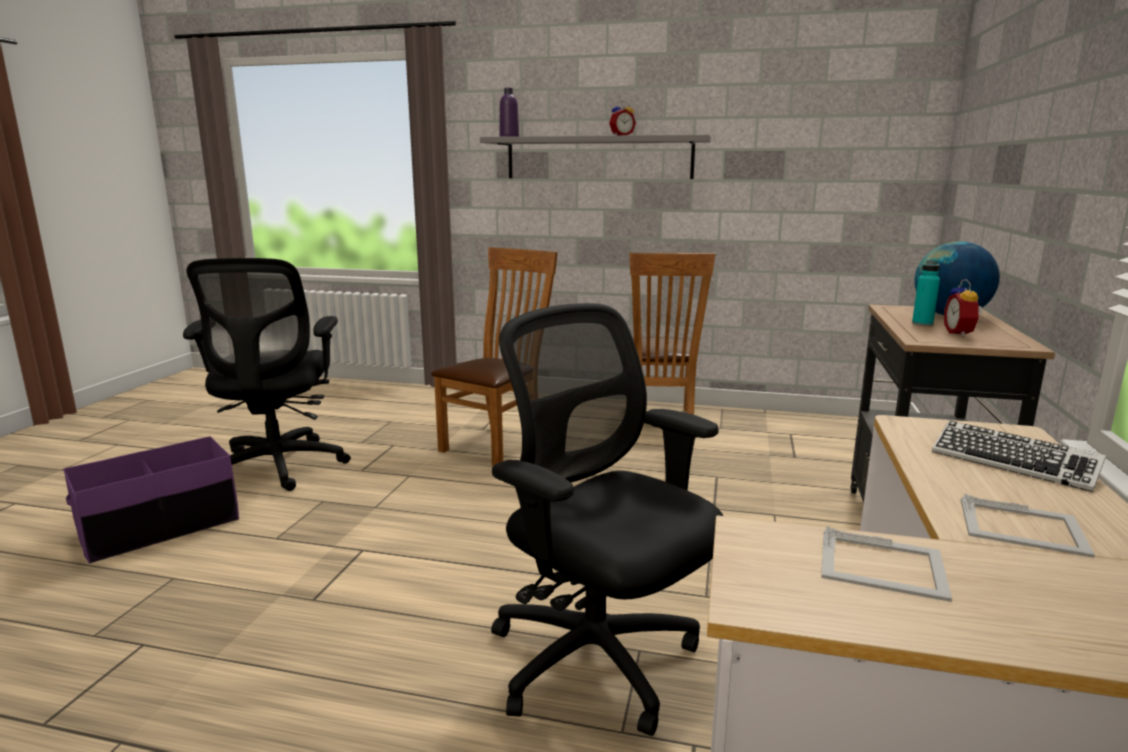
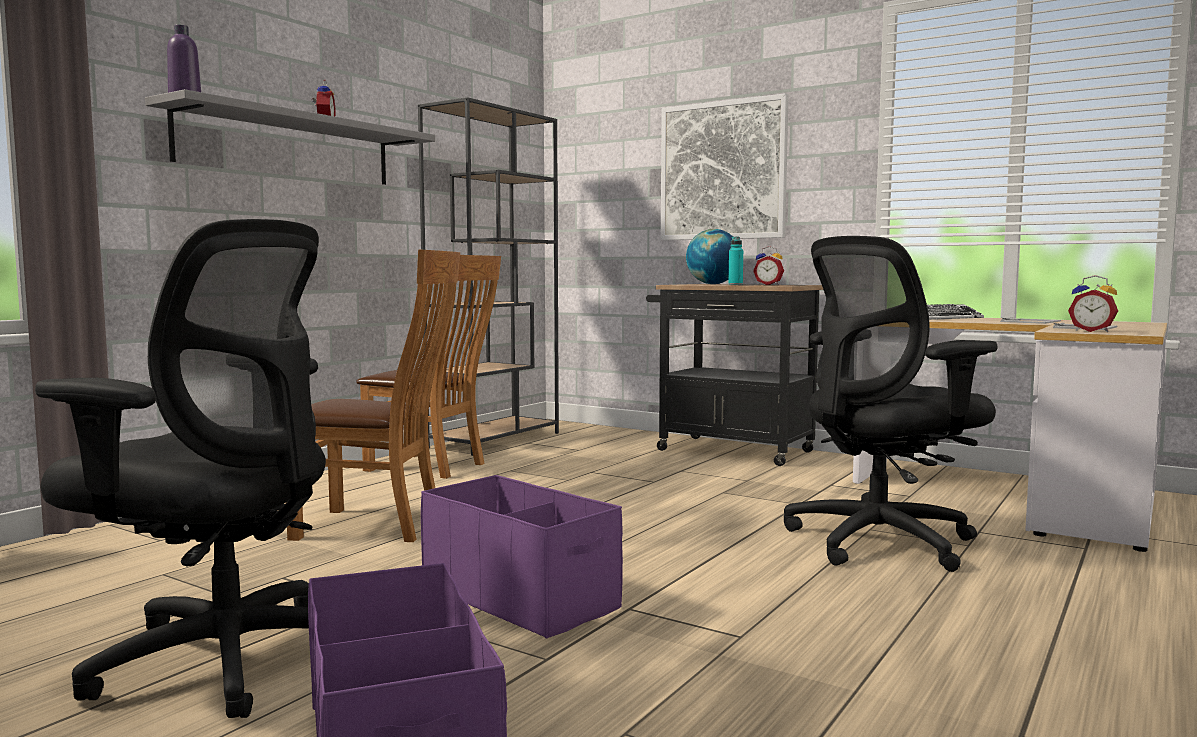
camera: 70 degrees left, 10 degrees down
brown chair [431,247,558,466] -> brown chair turned 135 degrees clockwise [286,249,460,542]
none -> bookcase [418,97,559,456]
none -> purple storage box [421,475,623,639]
none -> picture [661,93,789,240]
none -> alarm clock [1068,275,1118,332]

